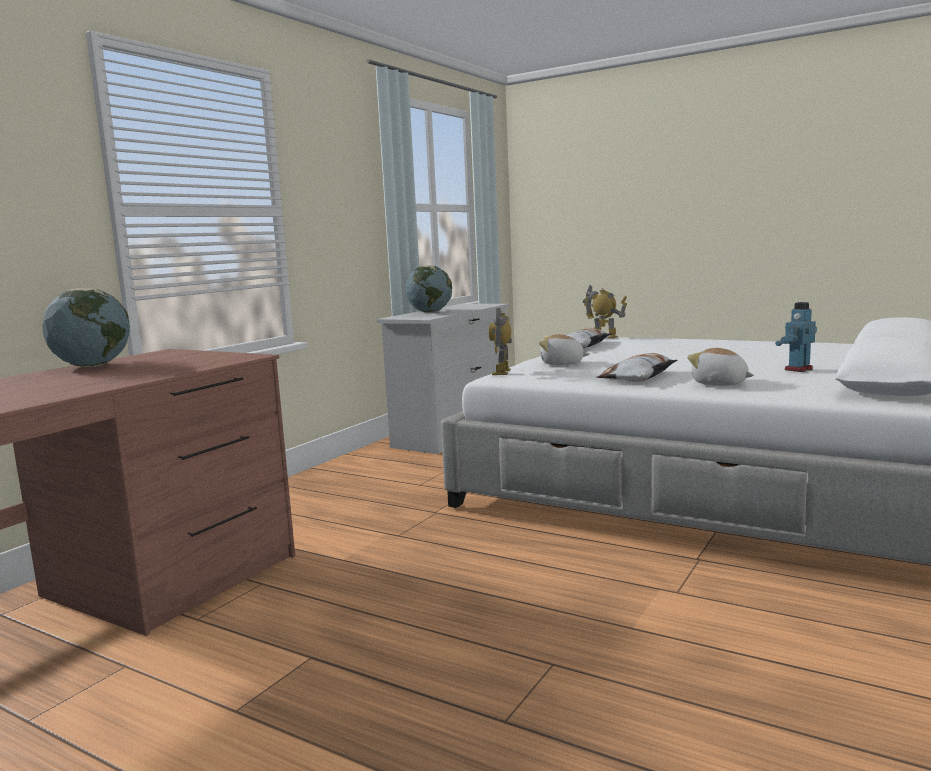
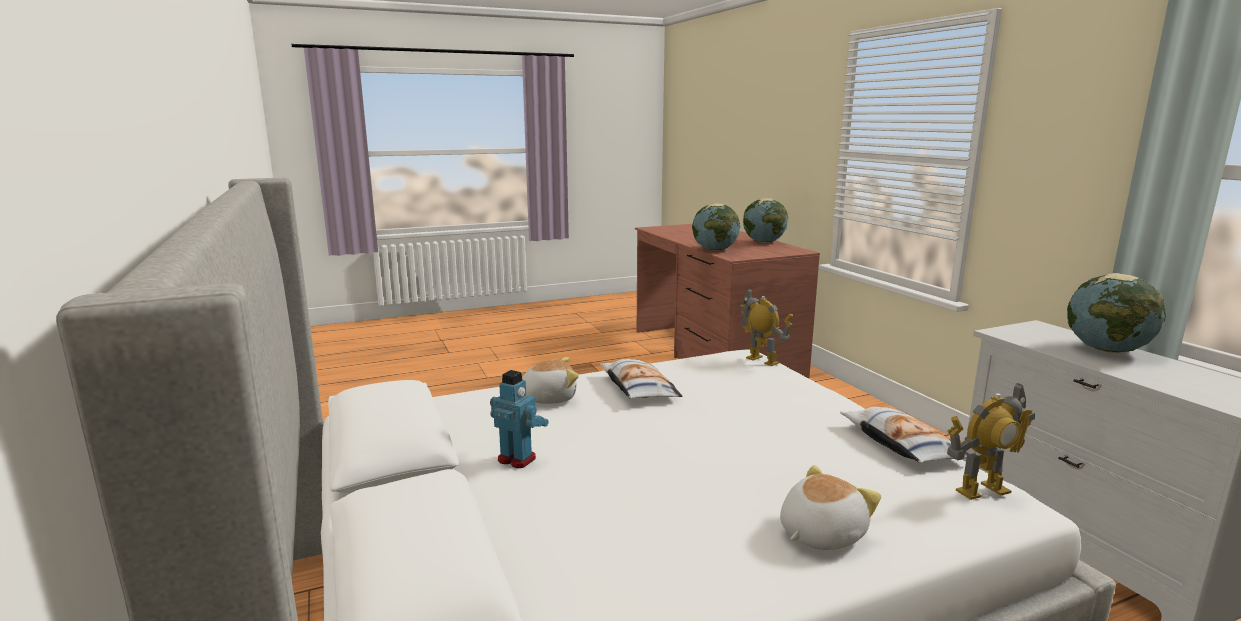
camera: 125 degrees right, 5 degrees up
plush toy [539,334,590,365] -> plush toy moved to [780,465,881,550]
toy robot [775,302,817,372] -> toy robot turned 60 degrees counterclockwise [490,370,548,468]
none -> globe [692,203,740,251]

